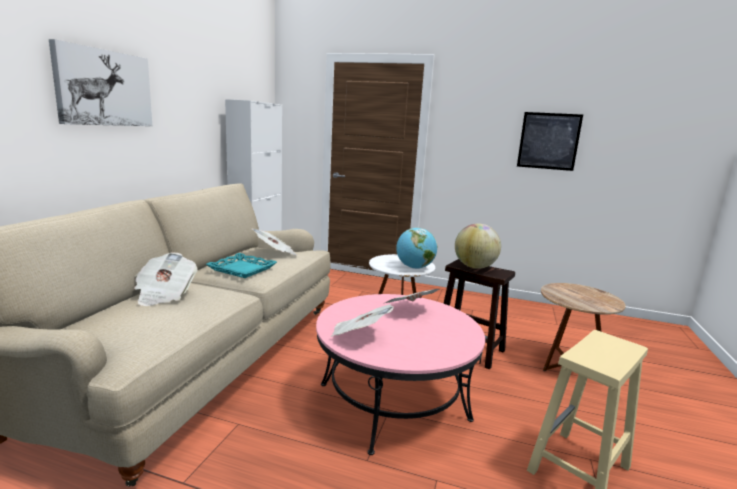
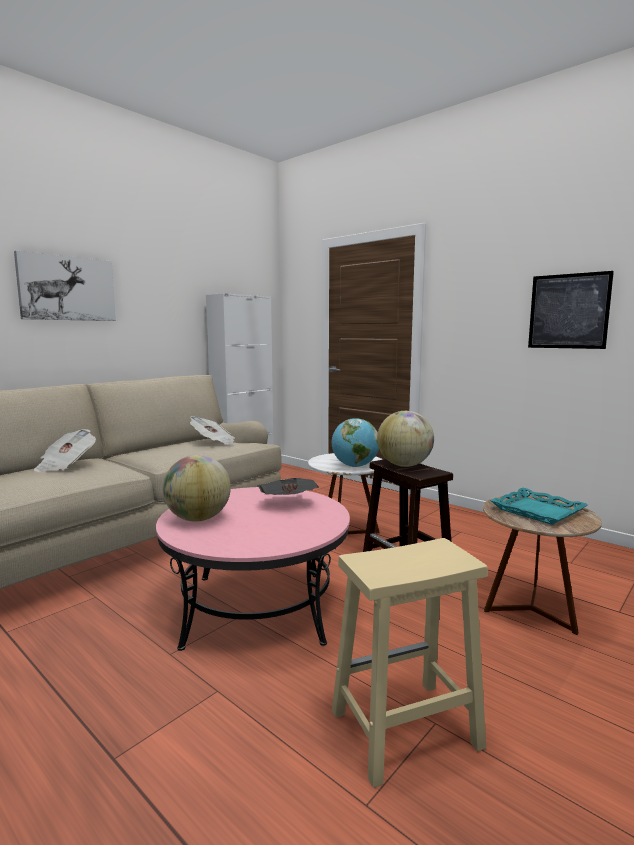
camera: 25 degrees right, 5 degrees down
turquoise tray [206,253,277,278] -> turquoise tray moved to [490,488,588,525]
newspaper [330,304,394,337] -> globe [163,455,231,522]

